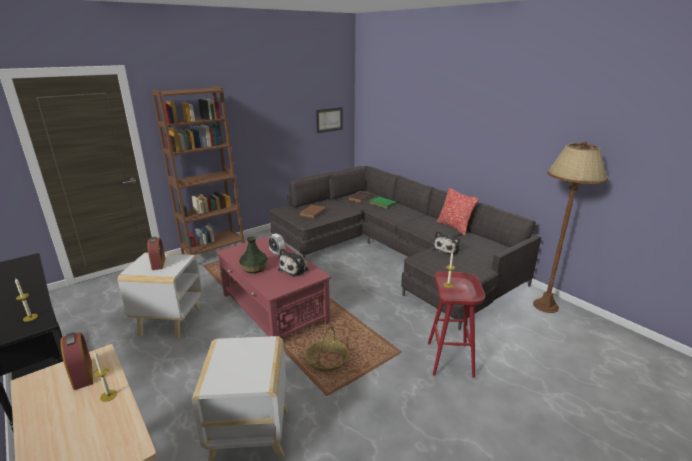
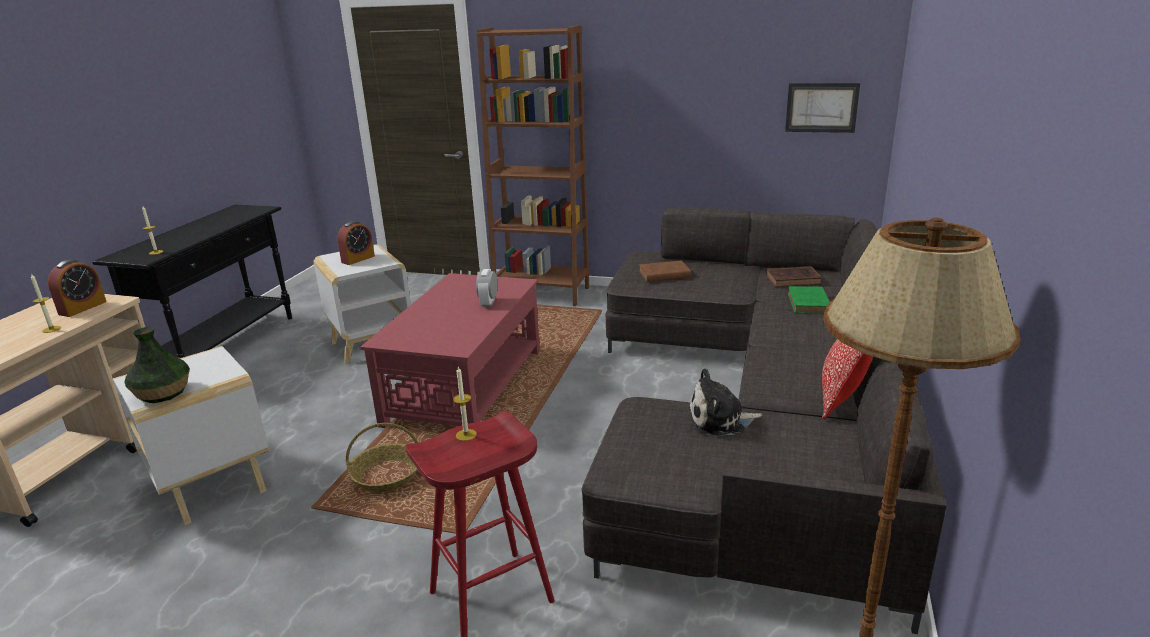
camera: 55 degrees right, 0 degrees up
vase [239,237,268,273] -> vase moved to [124,327,190,403]
plush toy [278,248,309,277] -> none

